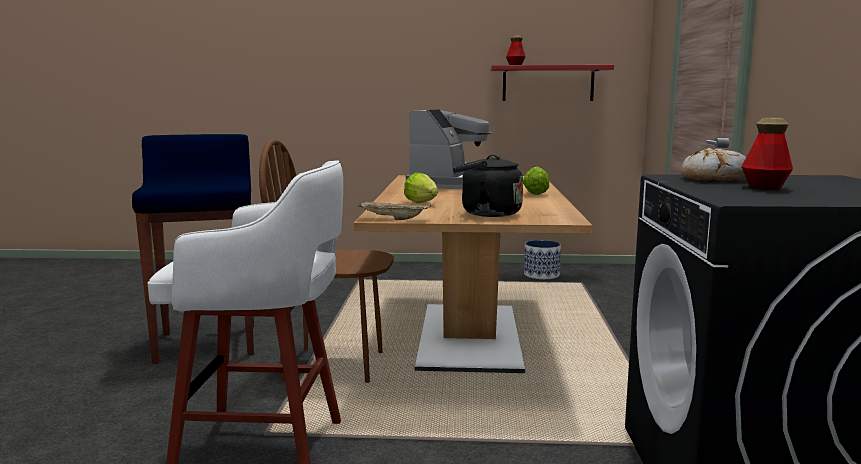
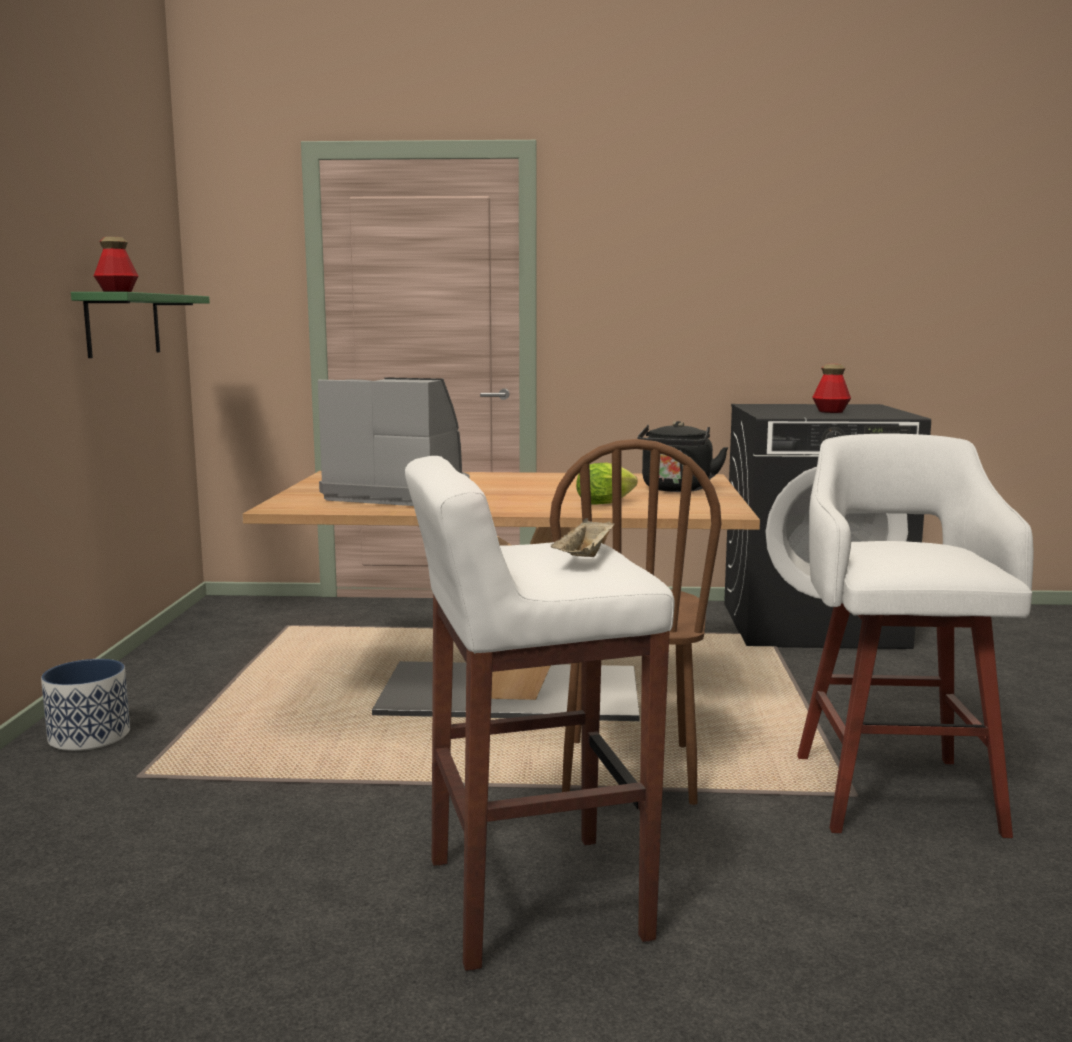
camera: 90 degrees left, 0 degrees up
blue stool [132,134,254,364] -> white stool [405,456,675,971]
beige tray [358,201,431,220] -> beige tray moved to [551,518,614,557]
red shelf [491,65,614,101] -> green shelf [71,292,210,358]
lettuce [523,167,549,195] -> none
planter [524,240,561,279] -> planter moved to [41,659,130,751]
bread [681,148,746,182] -> none

